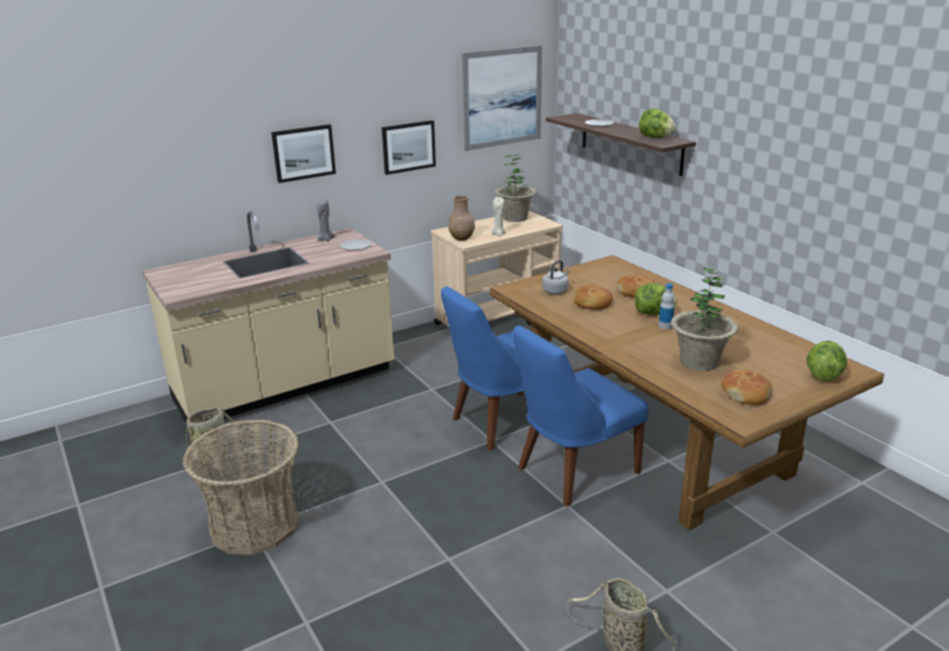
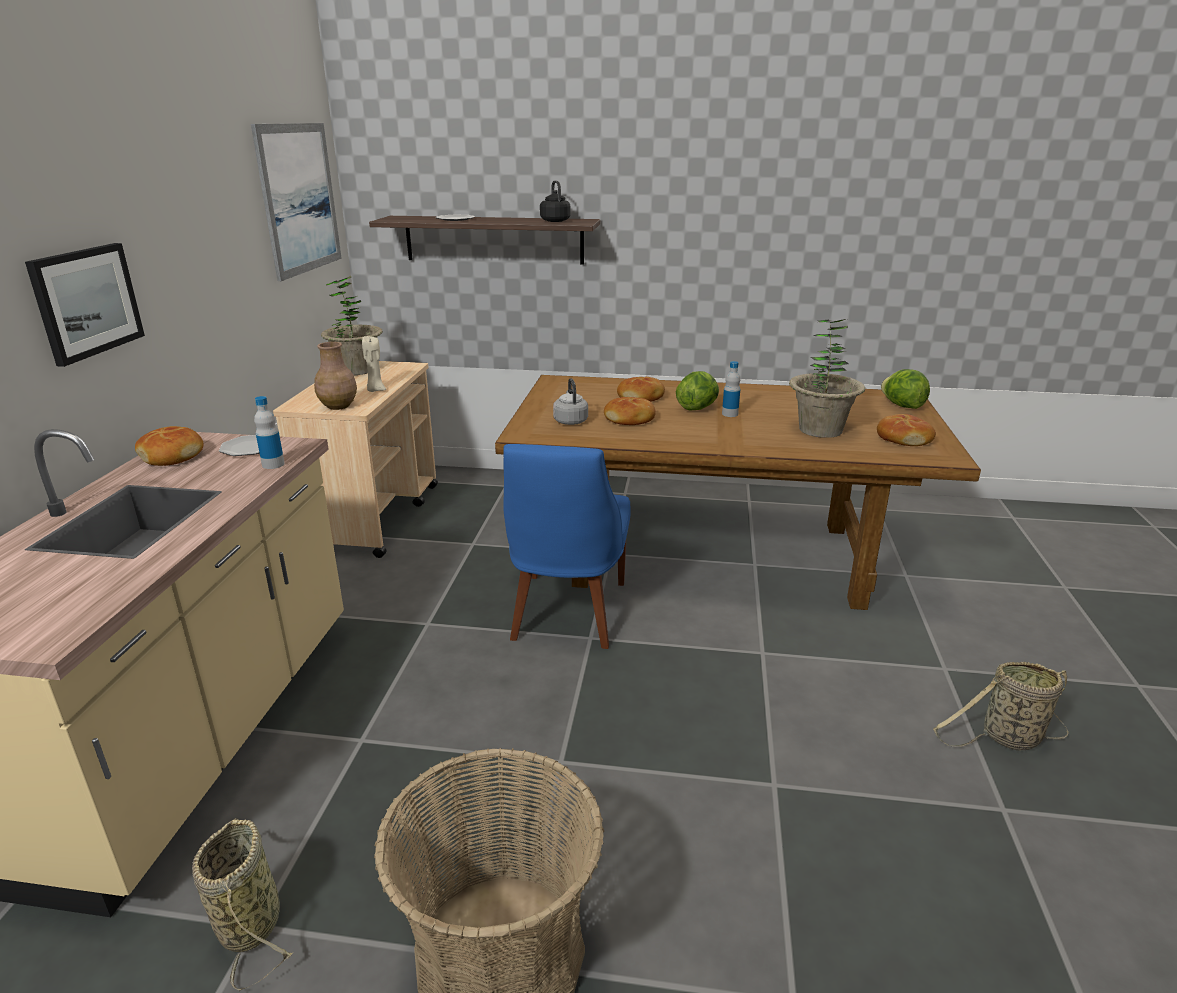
camera: 50 degrees left, 0 degrees up
grey candle [316,200,335,241] -> bread [135,426,204,466]
picture [382,120,436,175] -> none
blue chair [513,325,648,507] -> none
lettuce [639,108,676,138] -> black kettle [540,180,570,222]
none -> bottle [254,396,285,469]

